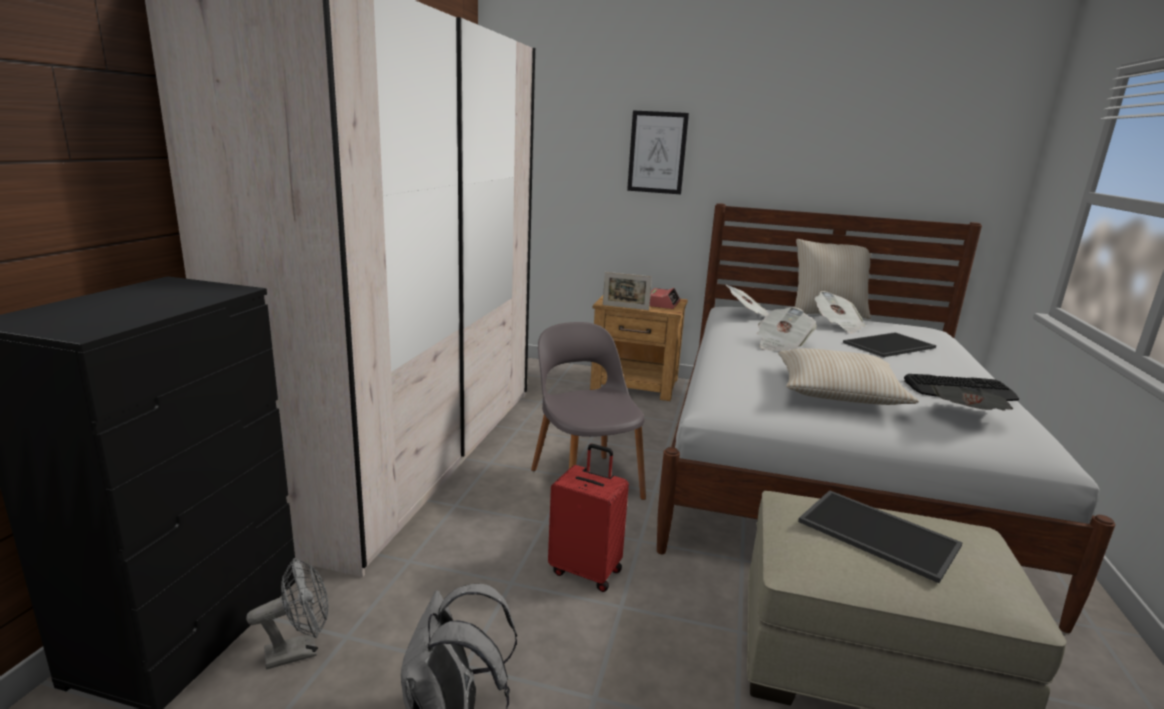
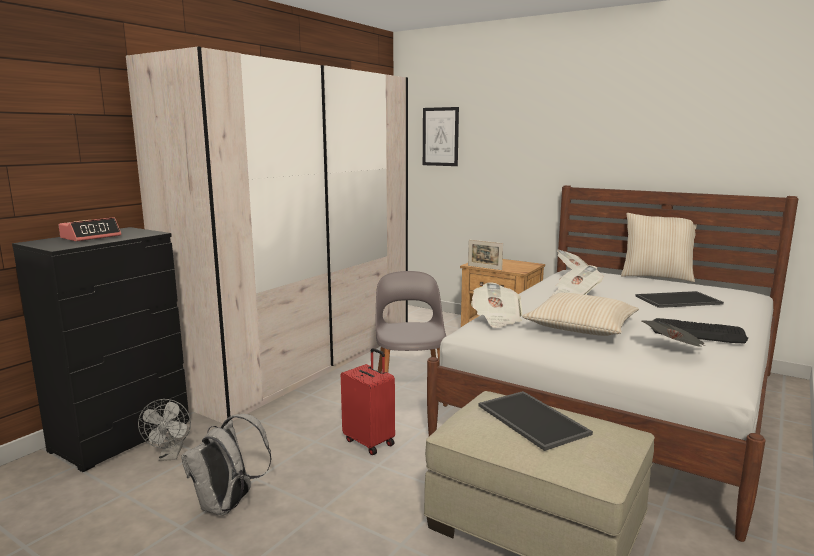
camera: 20 degrees right, 5 degrees down
grey fan [246,558,328,670] -> grey fan turned 90 degrees clockwise [138,399,191,461]
picture [627,111,689,194] -> picture moved to [423,107,459,166]
alarm clock [650,288,680,309] -> alarm clock moved to [59,217,121,241]
newspaper [815,291,866,333] -> newspaper moved to [471,282,522,328]

